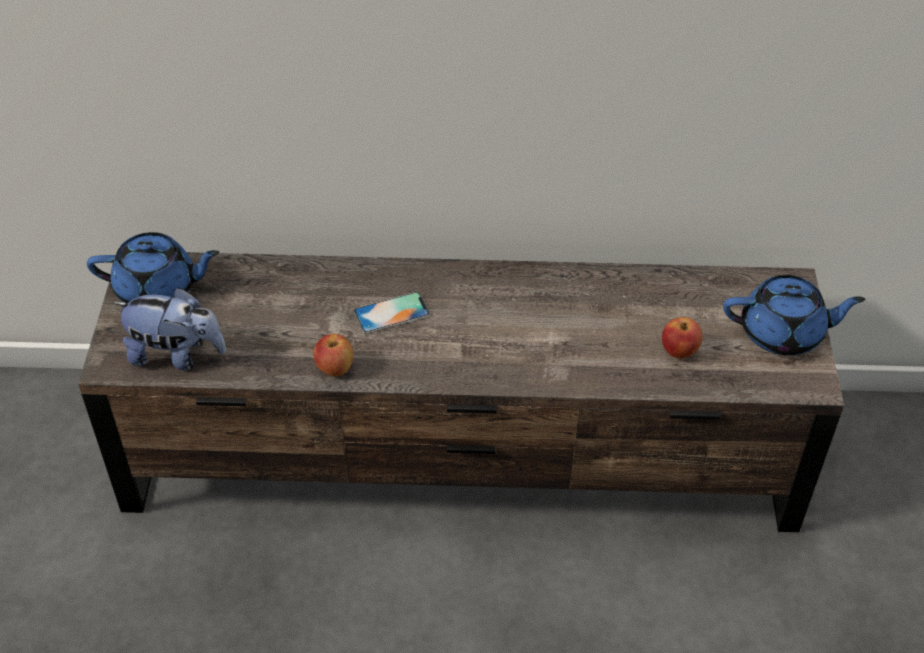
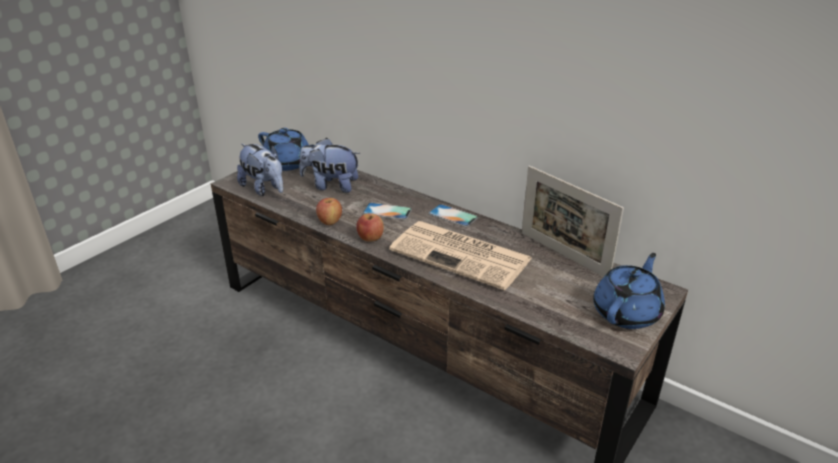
camera: 35 degrees right, 15 degrees down
apple [662,317,703,359] -> apple moved to [356,213,384,241]
blue teapot [723,275,865,355] -> blue teapot turned 90 degrees counterclockwise [593,253,665,329]
none -> plush toy [299,138,360,193]
none -> newspaper [389,221,532,290]
none -> phone [428,204,478,227]
none -> picture frame [522,165,624,277]

